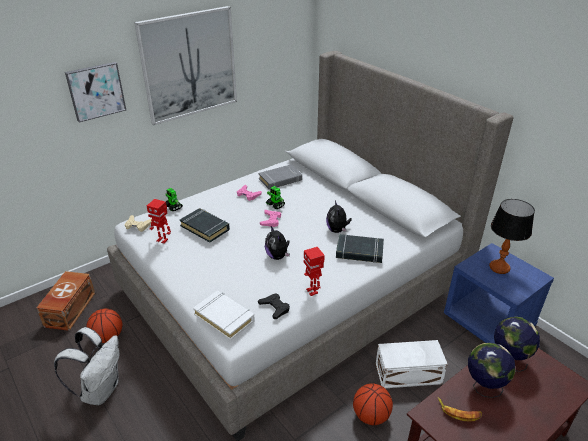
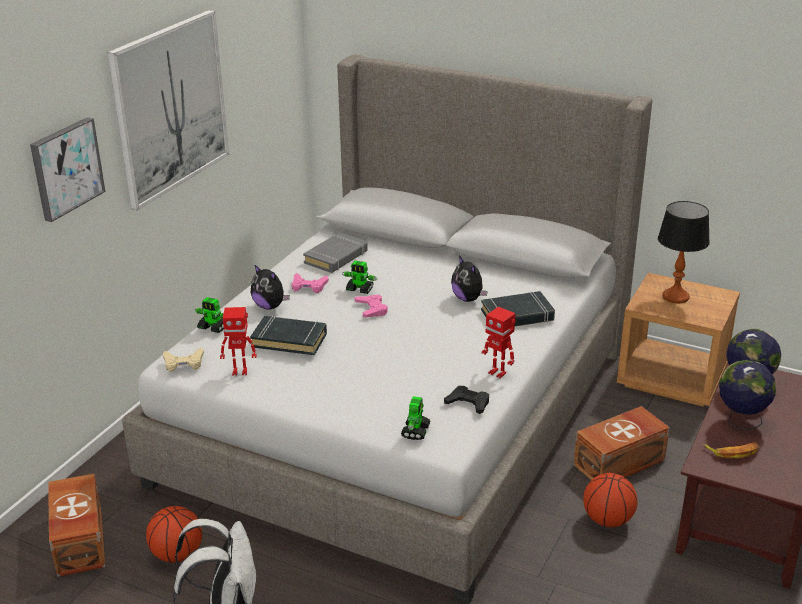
camera: 25 degrees left, 5 degrees down
white book [193,291,255,341] -> toy robot [401,396,431,440]
plush toy [265,226,290,260] -> plush toy moved to [251,265,290,310]
white storage box [376,340,448,388] -> brown storage box [574,406,670,480]
blue nightstand [444,243,554,343] -> brown nightstand [617,273,740,407]

